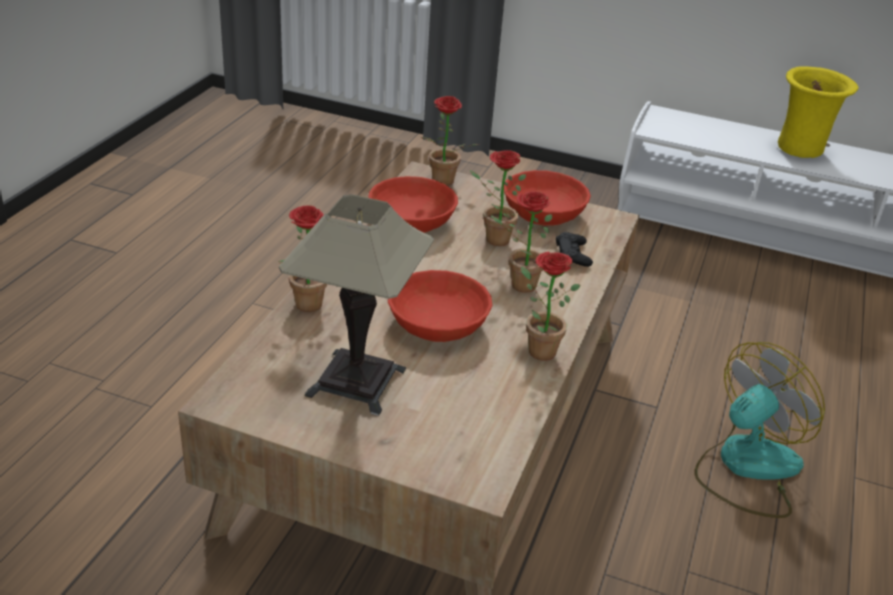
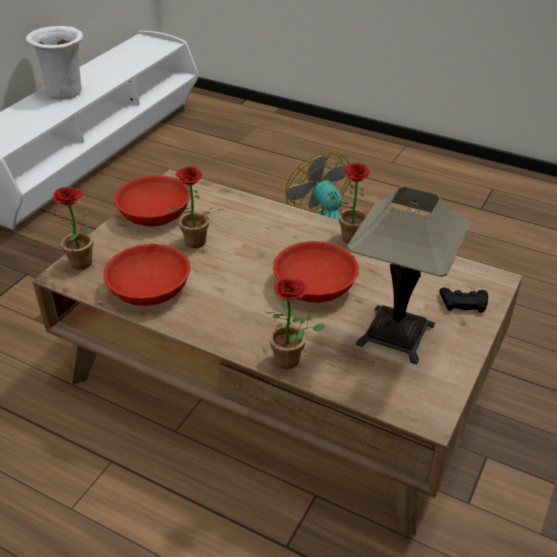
camera: 80 degrees left, 5 degrees up
potted plant [490,191,552,293] -> none
black game controller [556,232,593,267] -> black game controller moved to [440,288,488,313]
yellow vase [778,66,858,158] -> white vase [26,26,83,100]

